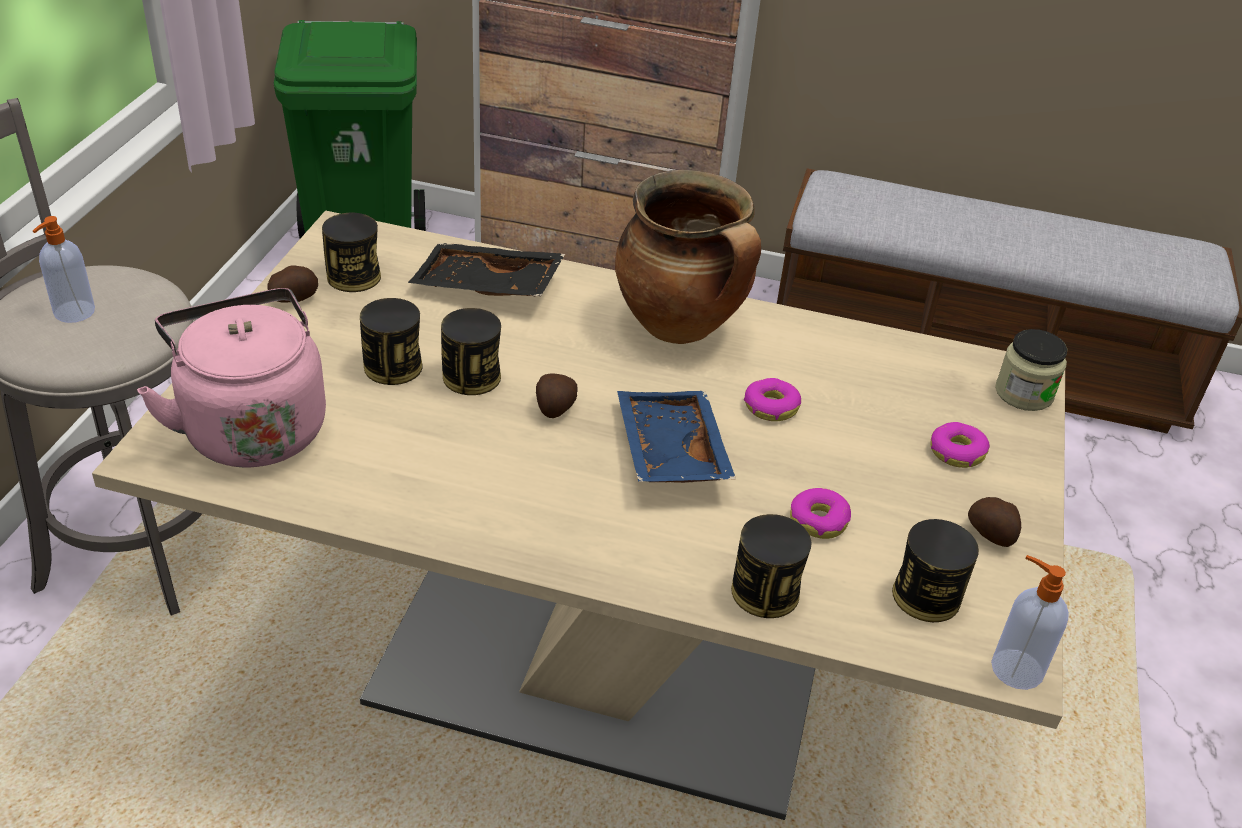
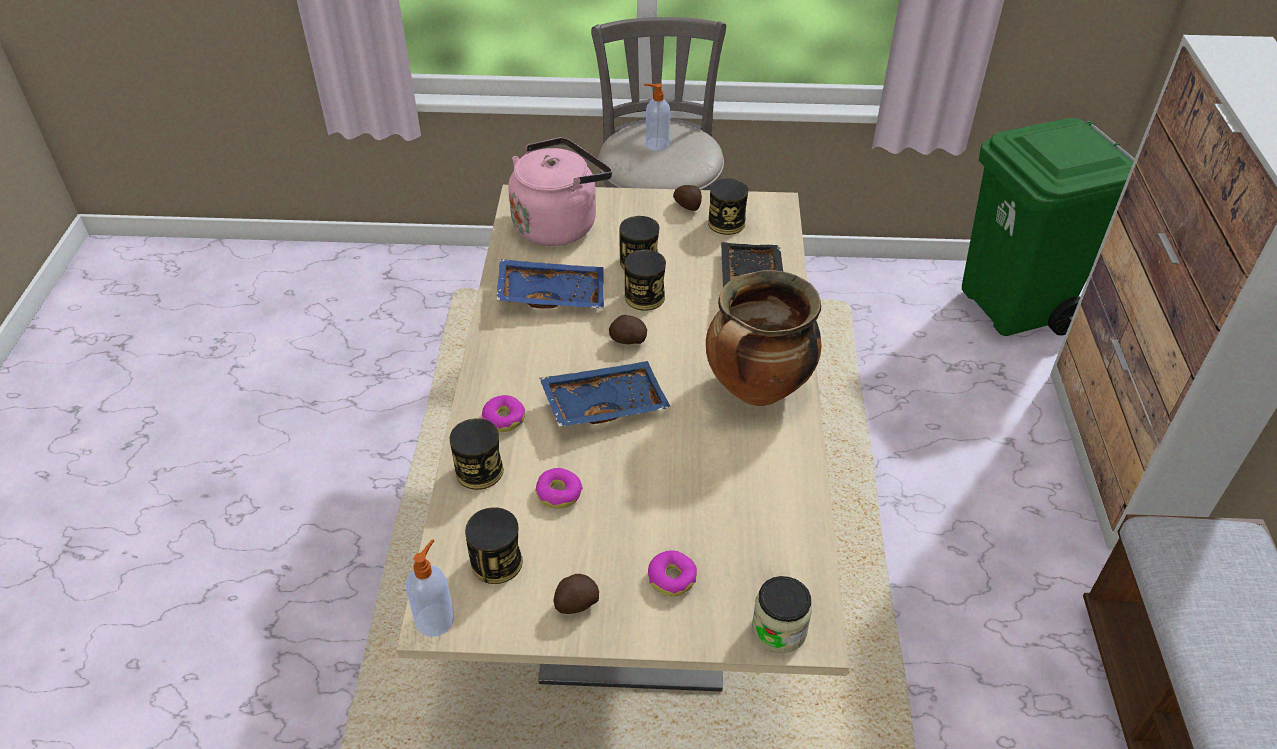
camera: 80 degrees right, 5 degrees up
donut [744,378,801,421] -> donut moved to [482,395,525,432]
none -> blue tray [496,259,604,309]

